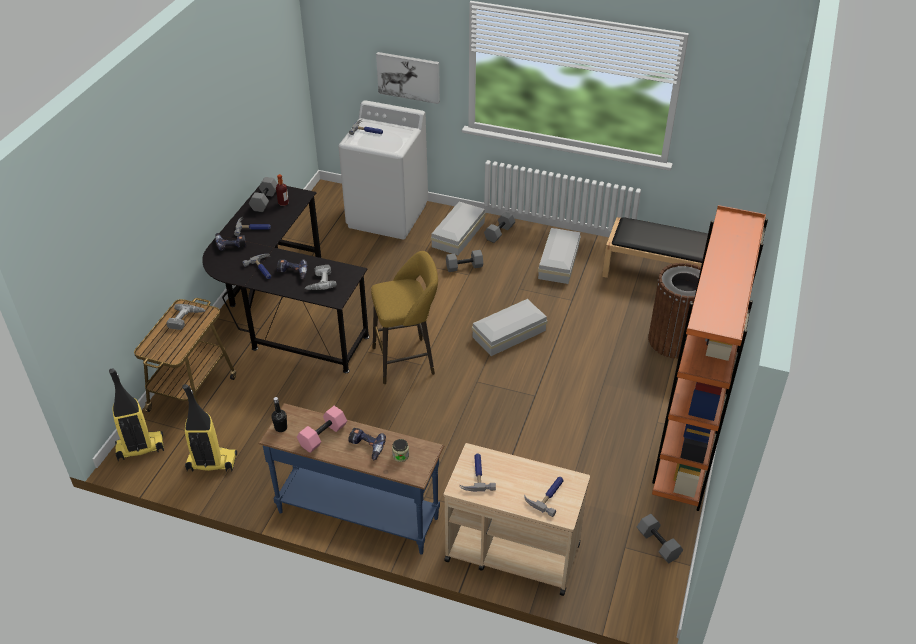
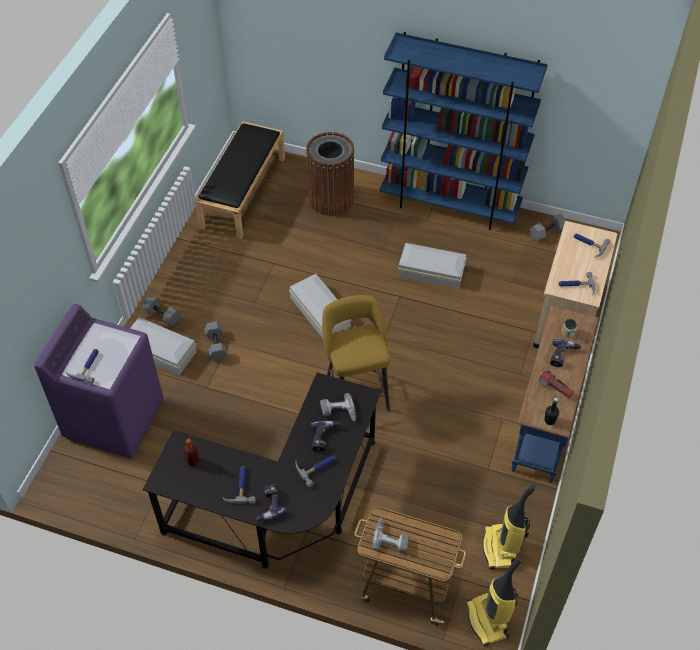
camera: 90 degrees left, 10 degrees up
grey dumbbell [249,177,278,212] -> none
pink dumbbell [297,406,347,453] -> flashlight [539,370,574,398]
white washing machine [338,100,428,240] -> purple washing machine [34,304,163,458]
picture [376,52,440,104] -> none
white storage box [538,228,581,284] -> white storage box moved to [398,243,467,289]
orange bookcase [652,205,768,511] -> blue bookcase [380,32,548,230]

